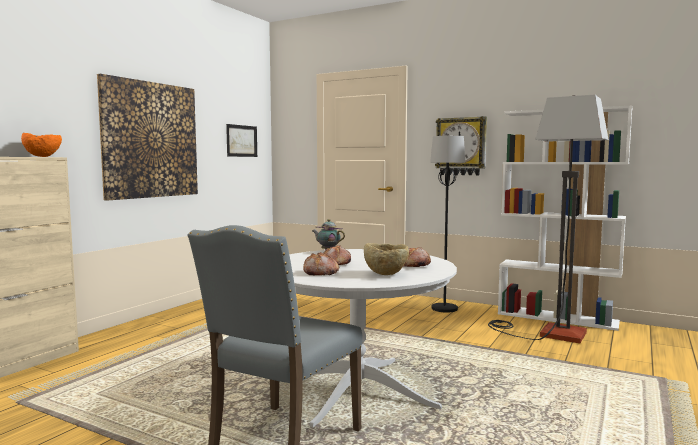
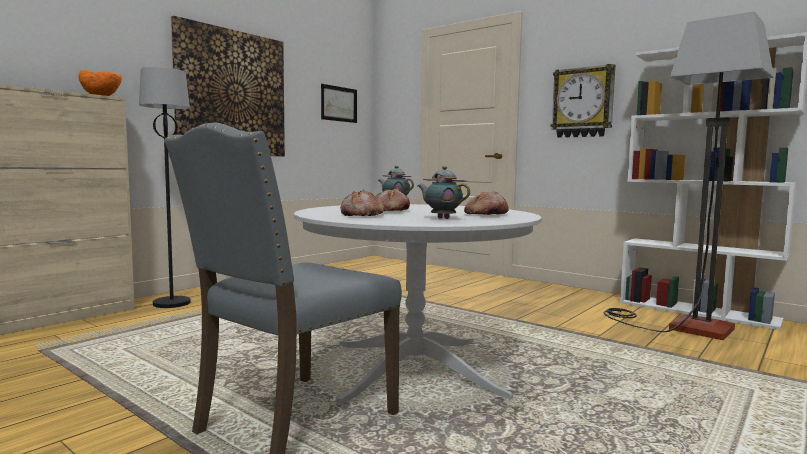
camera: 10 degrees right, 0 degrees up
beige bowl [364,243,409,275] -> teapot [417,166,470,219]
black floor lamp [430,136,465,312] -> black floor lamp moved to [139,67,191,308]

